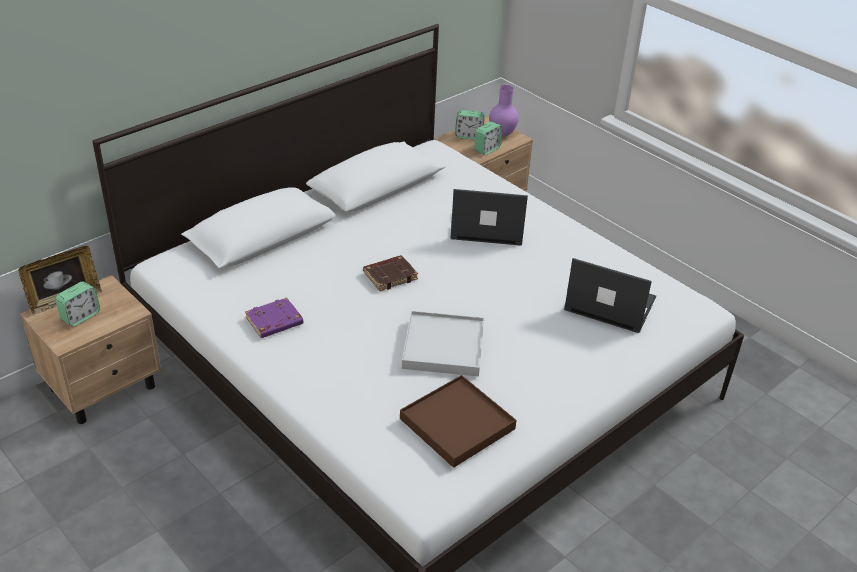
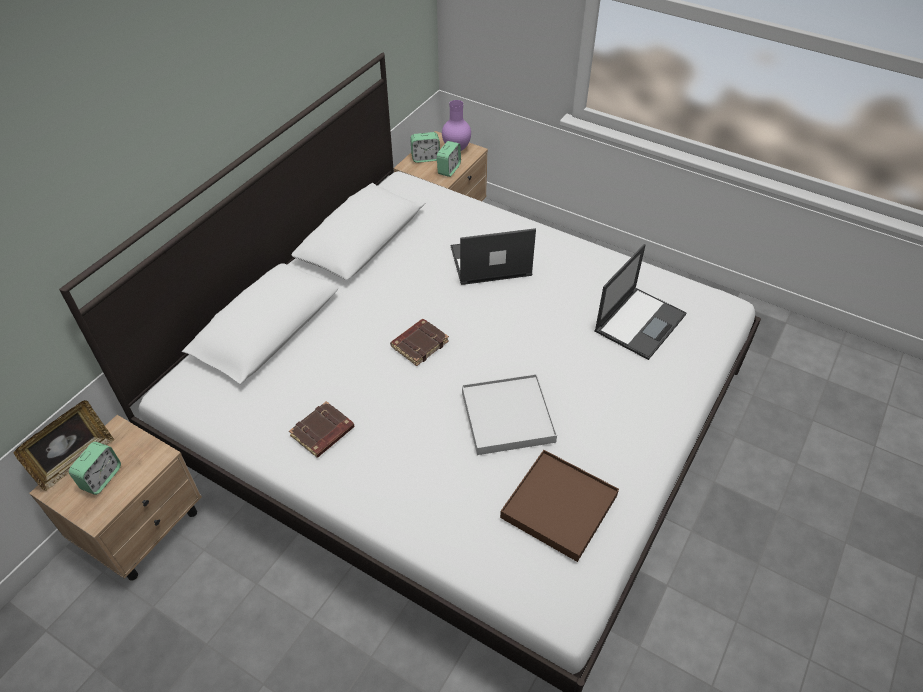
camera: 15 degrees left, 10 degrees up
purple book [245,297,303,338] -> brown book [289,401,354,458]
laptop [564,258,656,333] -> laptop turned 120 degrees clockwise [594,244,686,360]

